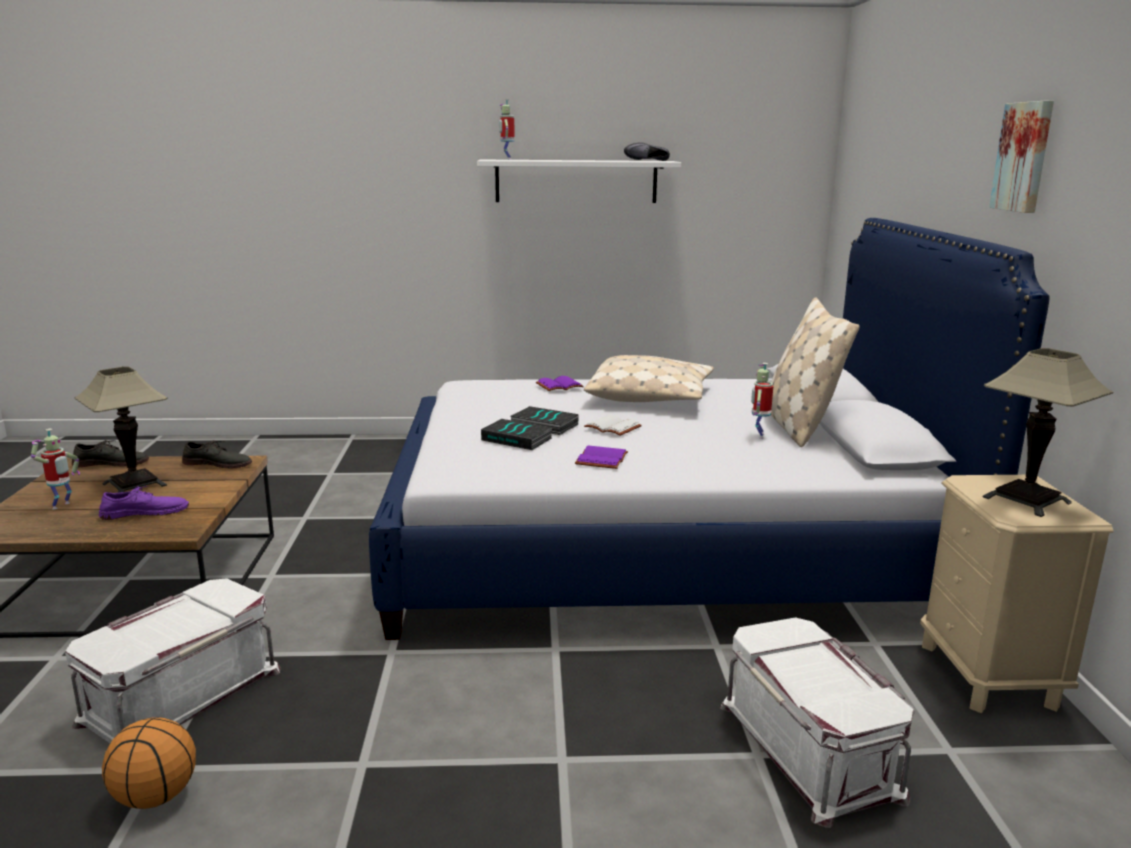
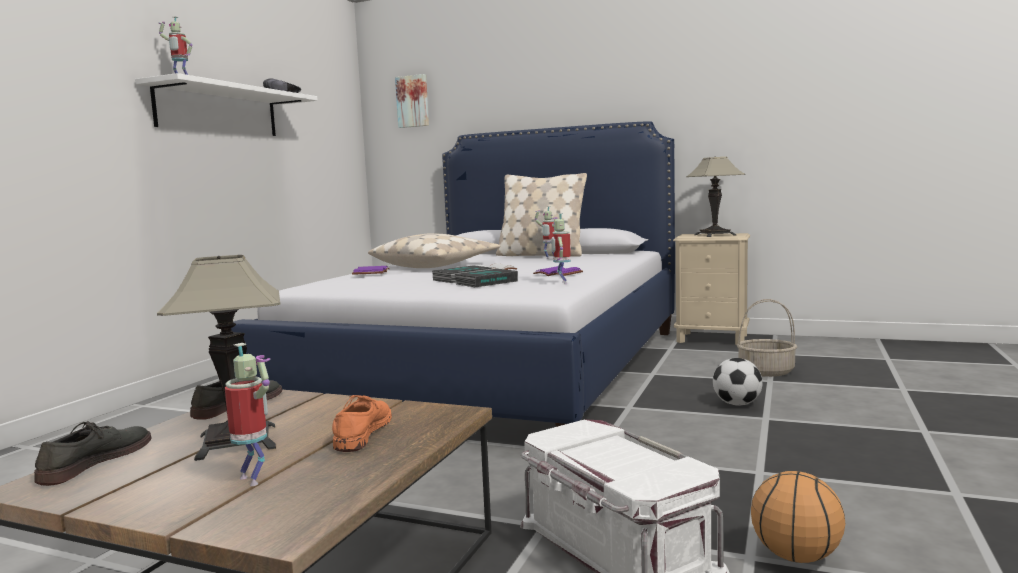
camera: 65 degrees left, 10 degrees down
purple shoe [99,486,189,520] -> orange shoe [332,395,392,452]
white storage box [720,617,915,828] -> basket [737,299,797,377]
picture [989,101,1054,213] -> picture moved to [395,74,429,128]
none -> toy robot [551,213,571,284]
none -> football [713,358,762,406]

